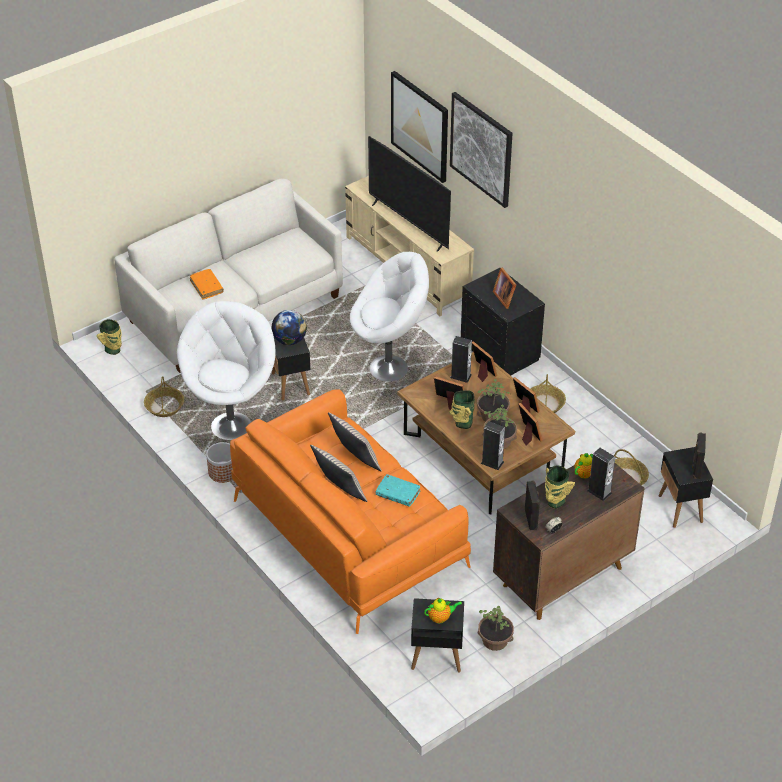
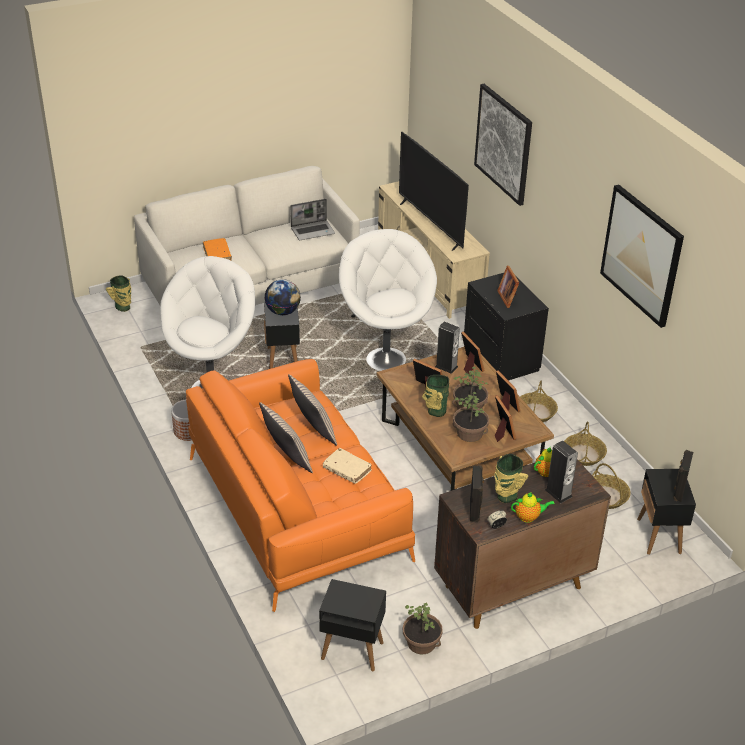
camera: 10 degrees right, 5 degrees down
basket [144,376,184,417] -> basket moved to [564,421,607,466]
white armchair [350,252,429,382] -> white armchair turned 120 degrees counterclockwise [339,229,437,371]
turquoise book [376,474,420,507] -> beige book [323,448,372,484]
picture [391,71,448,183] -> picture moved to [600,184,684,328]
teapot [424,598,462,623] -> teapot moved to [511,492,554,523]
speaker [481,421,505,470] -> none
none -> laptop [290,199,335,240]

